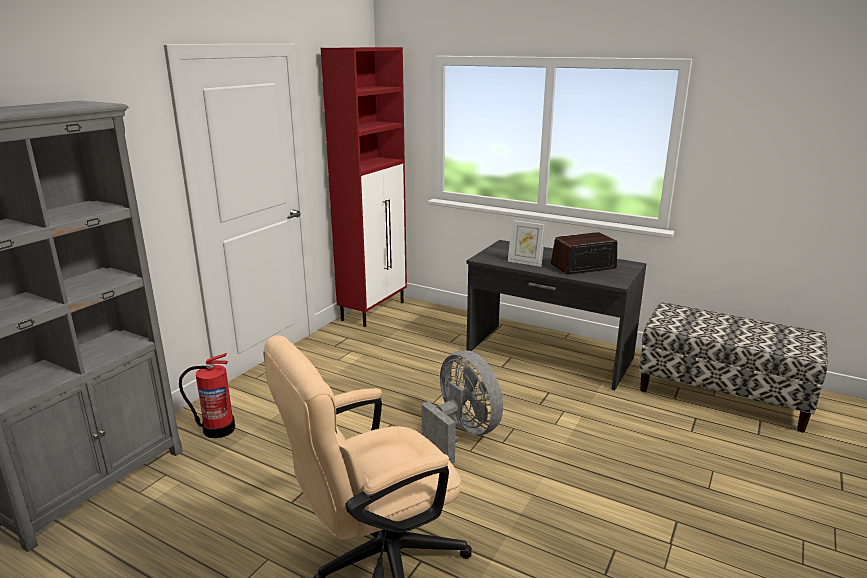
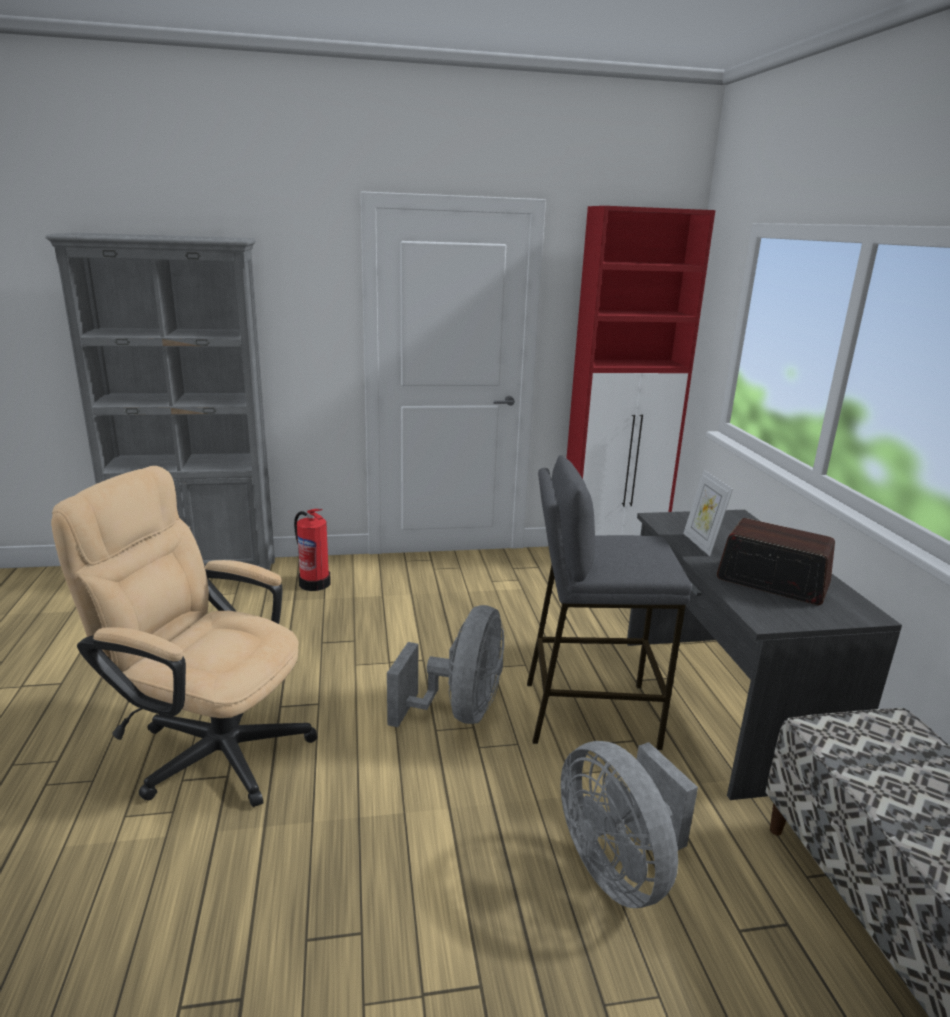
camera: 50 degrees right, 0 degrees up
none -> grey stool [527,455,692,750]
none -> grey fan [561,741,698,908]

